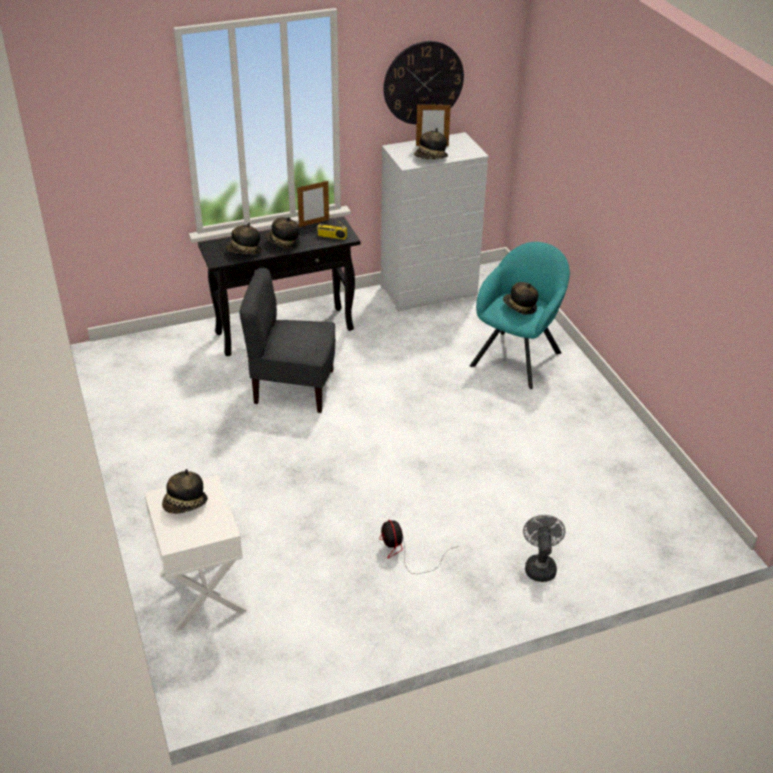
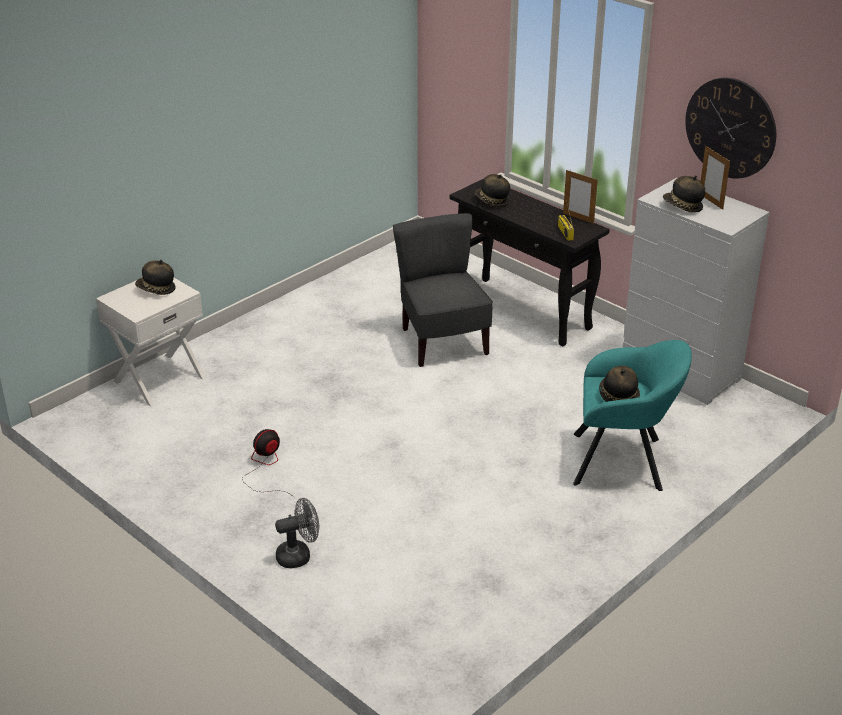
camera: 65 degrees right, 5 degrees down
hat [265,217,300,248] -> none

